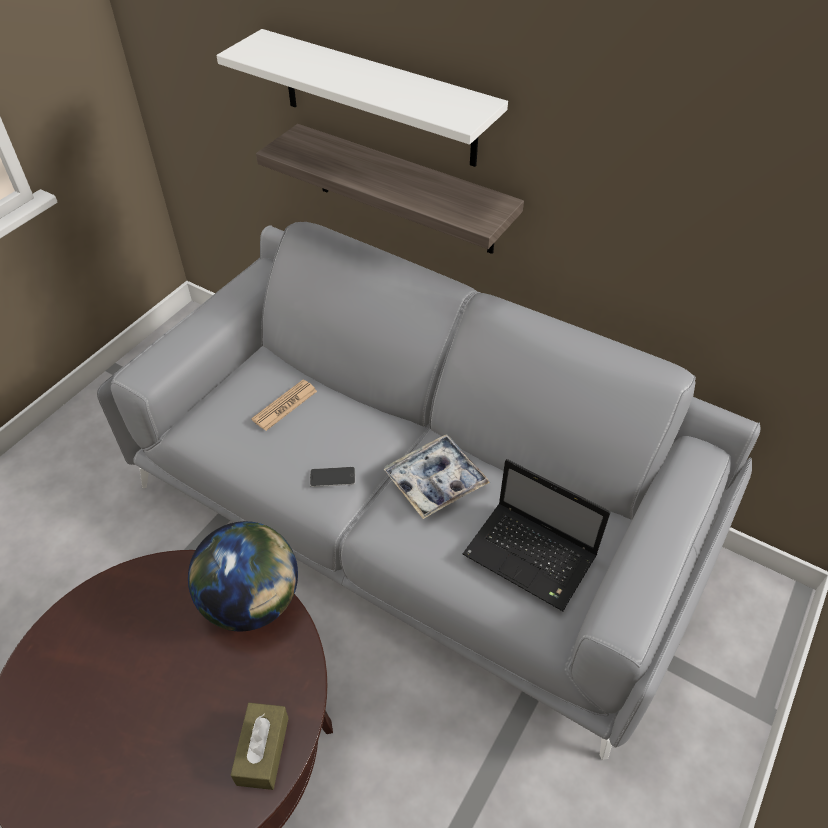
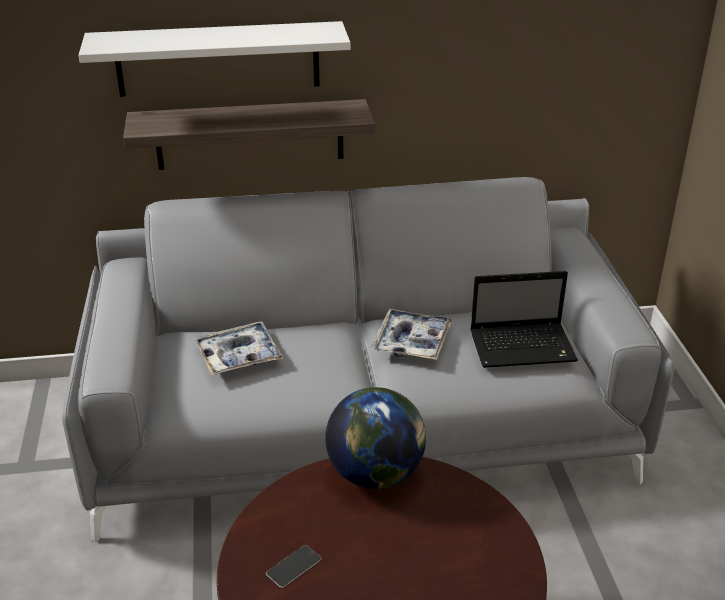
camera: 40 degrees left, 15 degrees down
brown tissue box [231,703,289,790] -> none
newspaper [251,380,317,431] -> tray [195,321,283,375]
phone [310,467,355,487] -> phone moved to [266,545,322,588]

